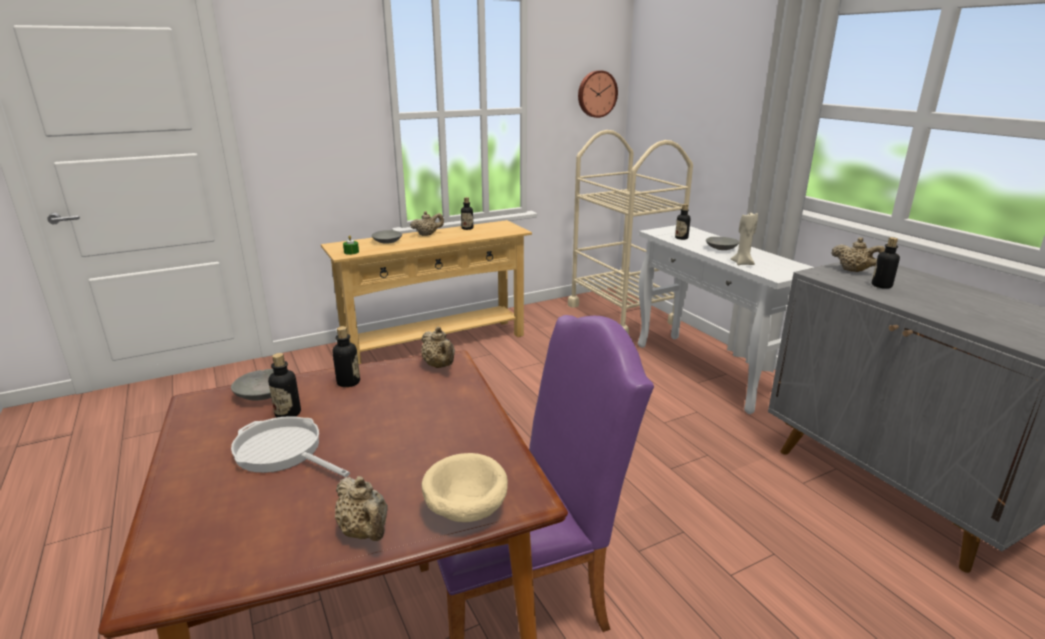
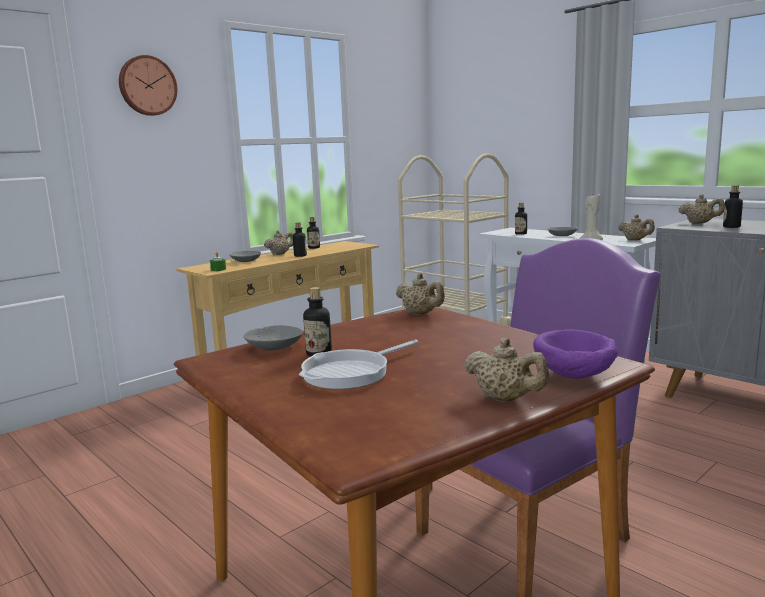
camera: 15 degrees left, 10 degrees down
frying pan [231,416,350,477] -> frying pan turned 60 degrees counterclockwise [299,340,418,389]
bottle [332,326,360,387] -> bottle moved to [293,223,307,257]
beige bowl [422,453,508,522] -> purple bowl [533,329,618,379]
wall clock [578,70,618,118] -> wall clock moved to [119,55,177,116]
none -> beige teapot [618,214,655,241]

